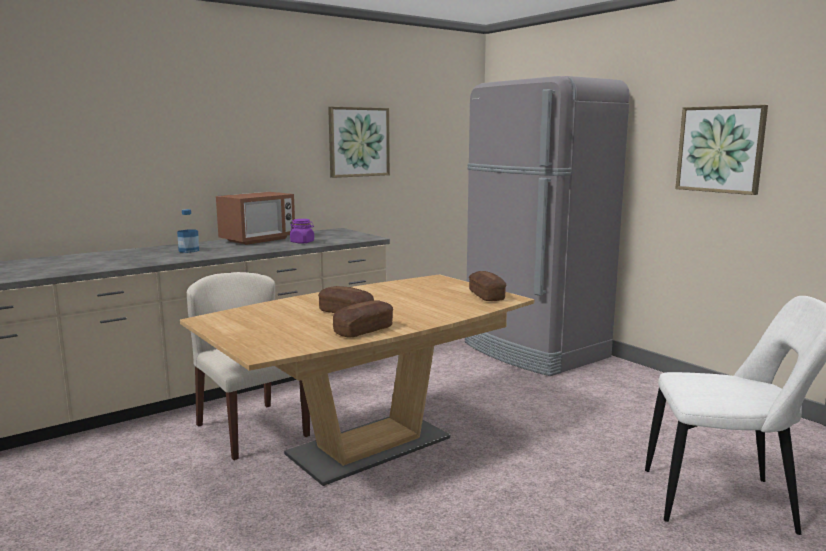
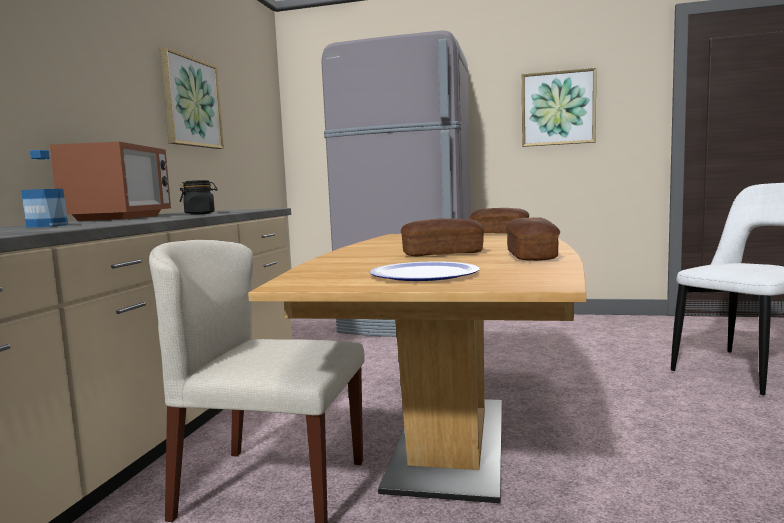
camera: 40 degrees left, 5 degrees down
purple jar [290,219,314,244] -> black jar [180,180,218,215]
none -> plate [370,261,479,281]

